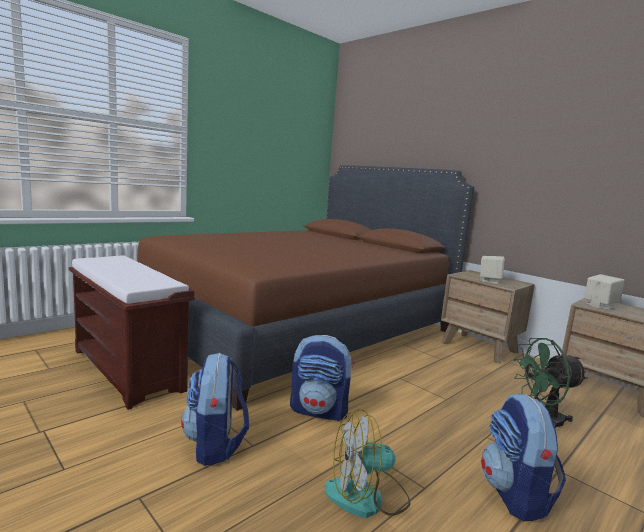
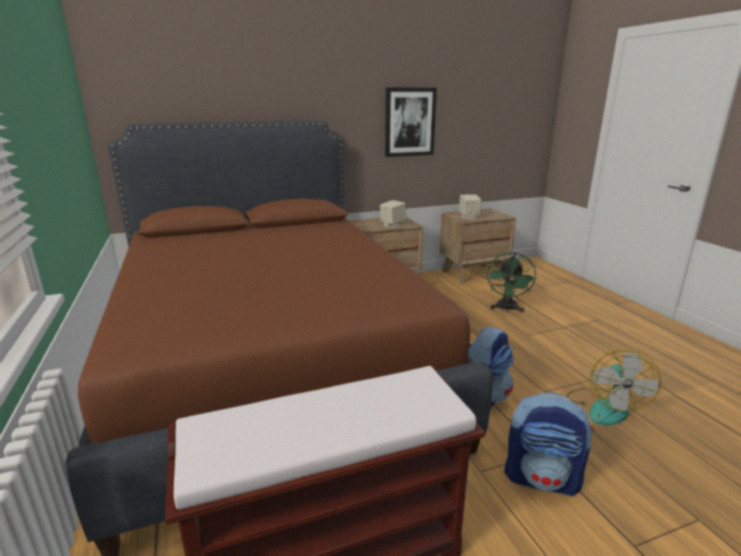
camera: 65 degrees left, 10 degrees up
backpack [481,394,566,521] -> none
none -> picture [385,87,437,157]

